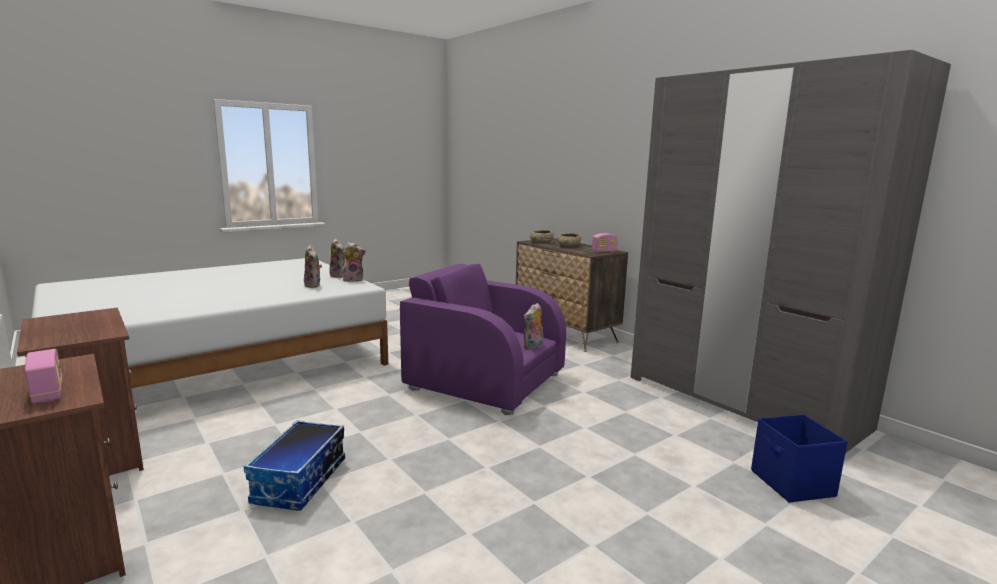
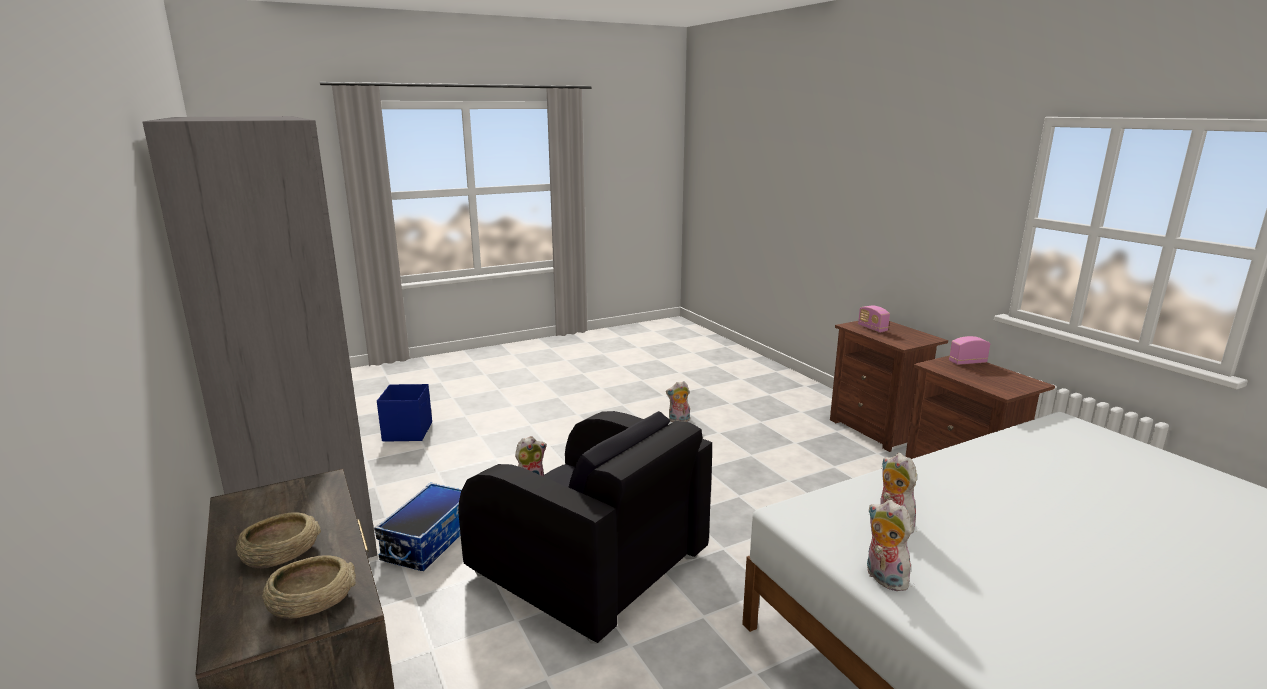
camera: 170 degrees left, 5 degrees up
storage box [244,420,345,511] -> storage box moved to [374,482,462,571]
plush toy [343,242,366,282] -> plush toy moved to [666,381,690,422]
purple armchair [400,264,566,415] -> black armchair [458,411,712,644]
radio [592,233,618,253] -> radio moved to [949,336,990,365]

